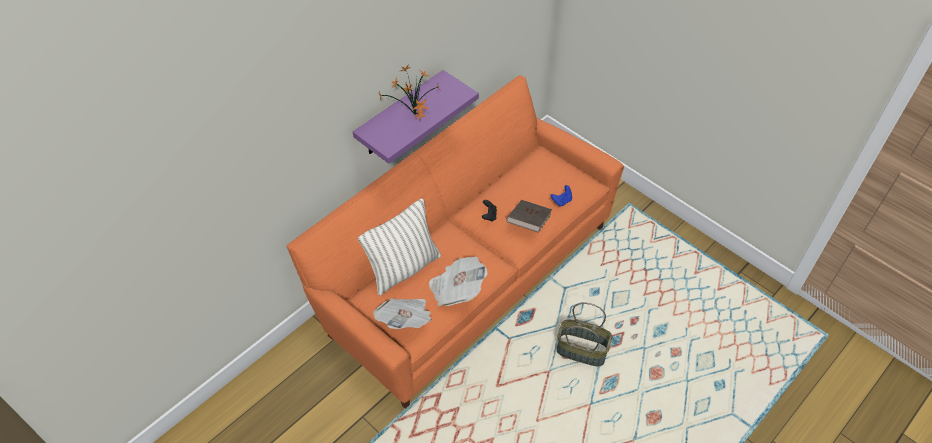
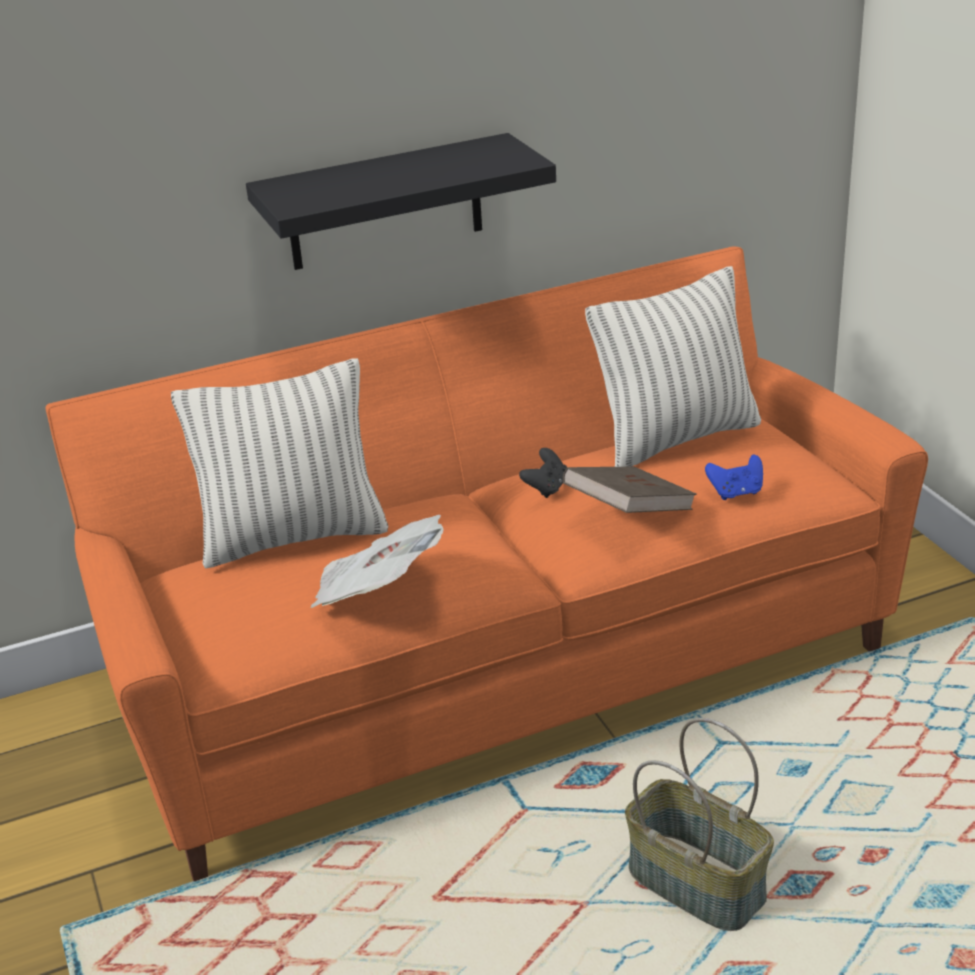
camera: 25 degrees right, 20 degrees down
purple shelf [353,70,479,164] -> black shelf [246,133,556,270]
newspaper [373,298,432,329] -> none
potted plant [378,64,441,120] -> none
none -> pillow [585,266,761,467]

